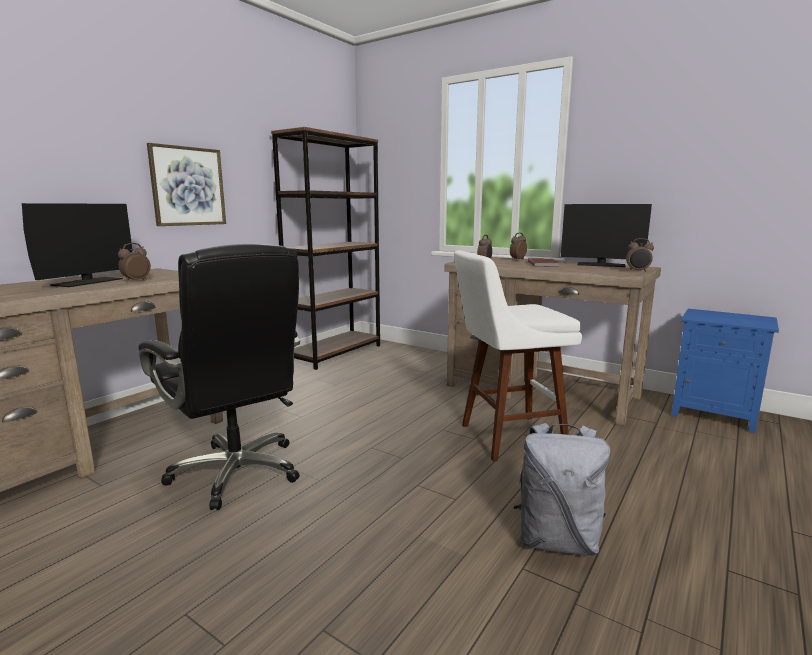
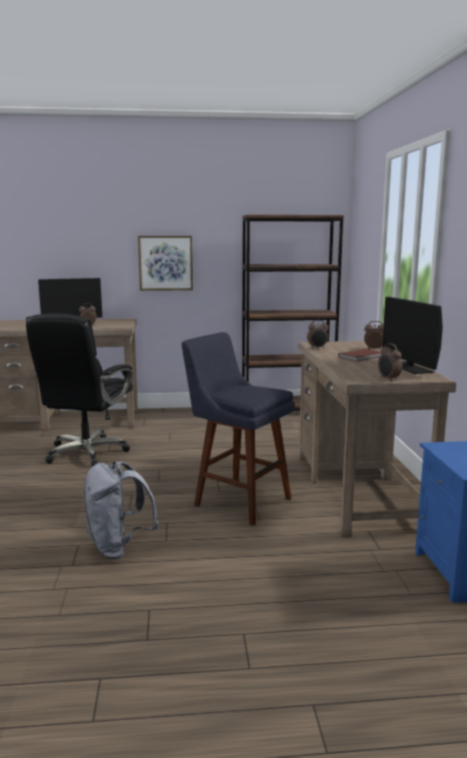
camera: 50 degrees right, 0 degrees up
white stool [454,251,582,462] -> blue stool [182,332,295,526]

